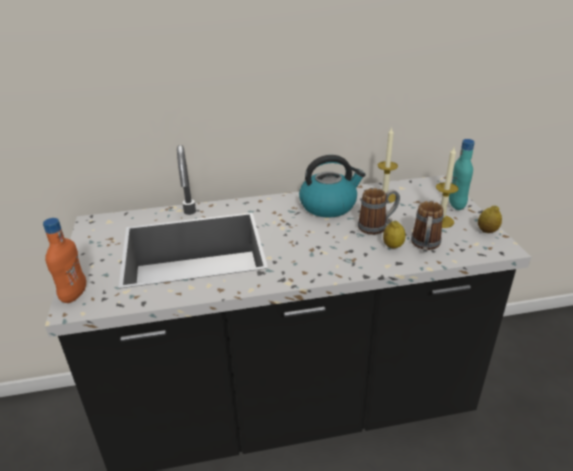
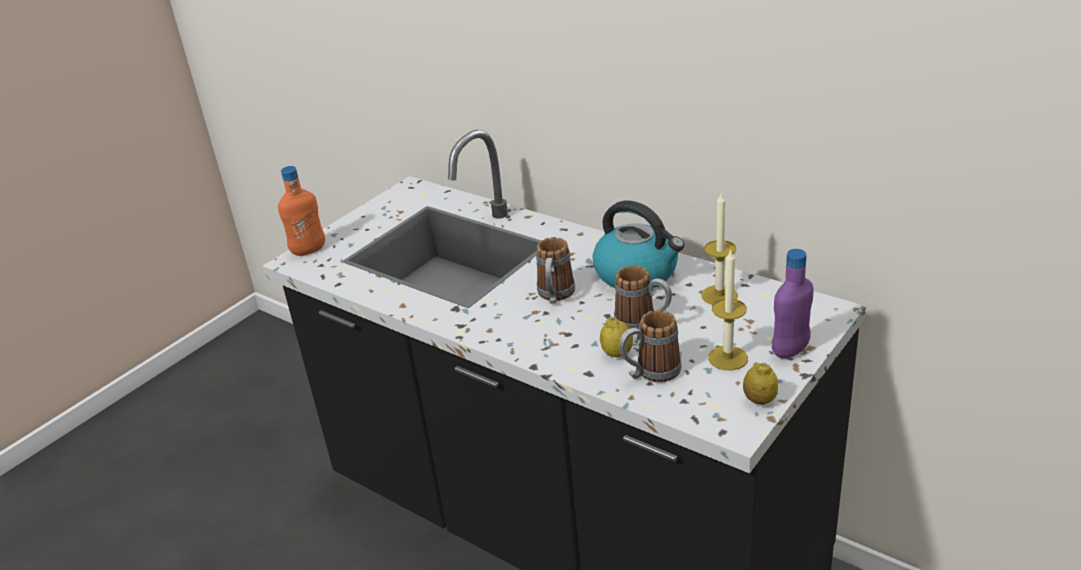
camera: 50 degrees right, 0 degrees up
turquoise bottle [449,139,475,210] -> purple bottle [772,249,814,359]
none -> mug [536,237,575,304]

